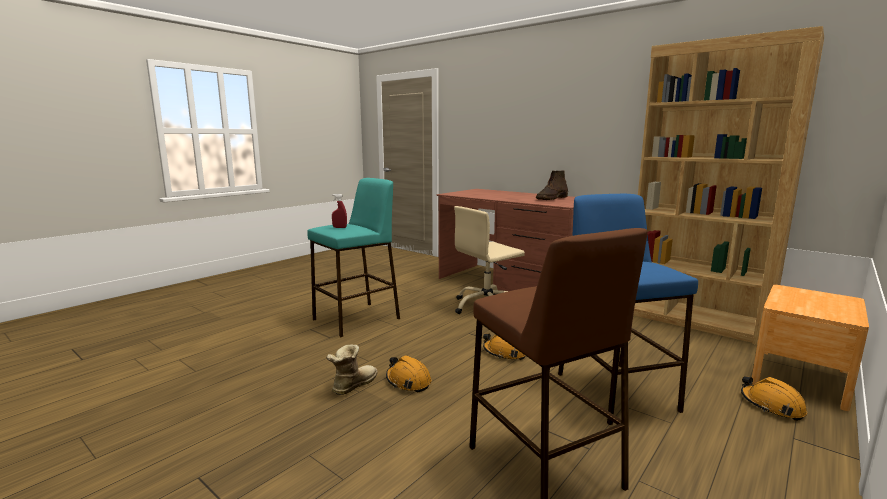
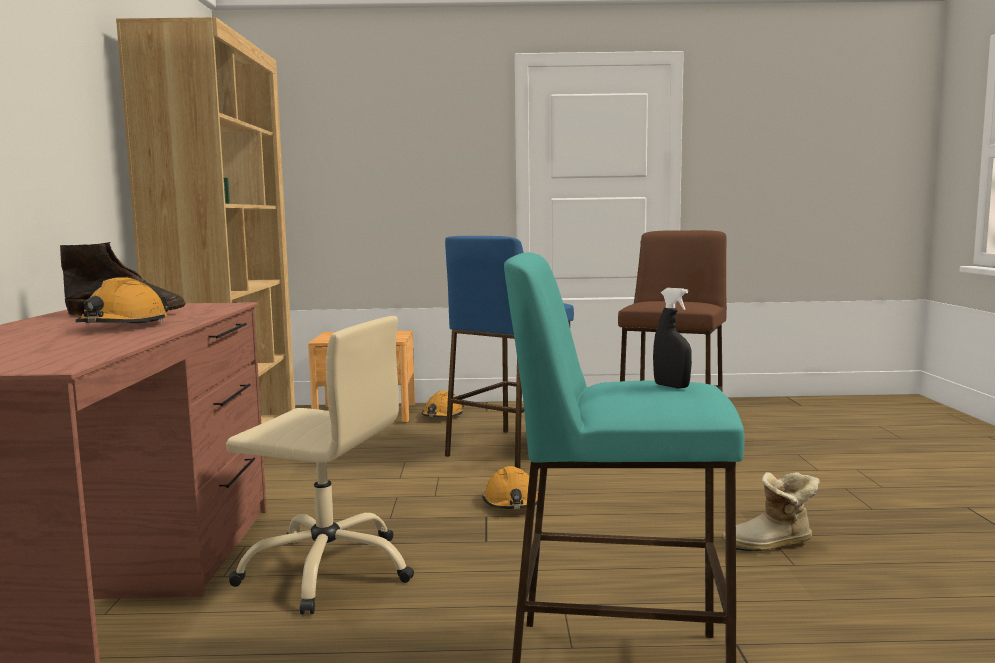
camera: 130 degrees left, 5 degrees down
red spray bottle [332,194,347,228] -> black spray bottle [653,288,692,388]
orange hard hat [386,355,431,392] -> orange hard hat moved to [75,277,169,323]

